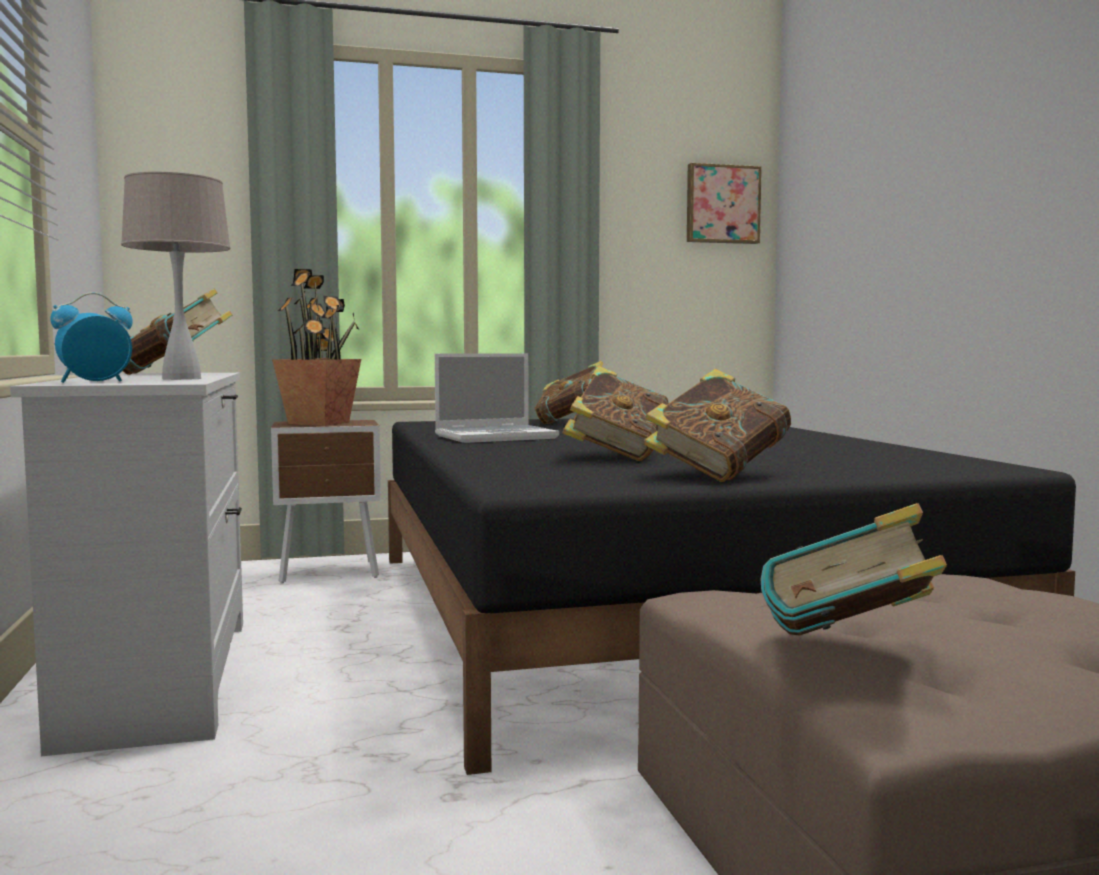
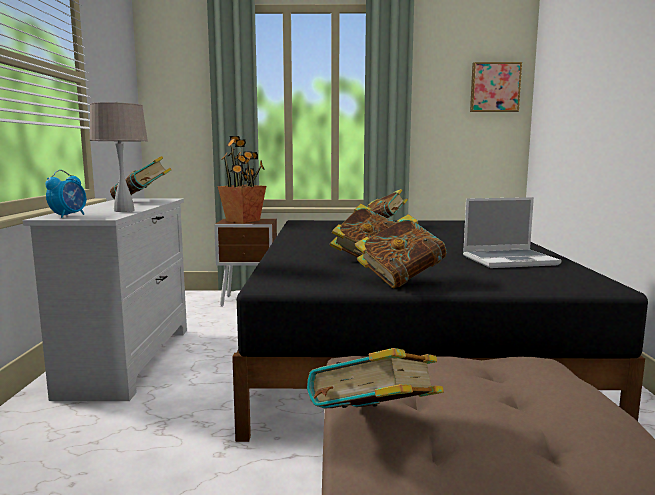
camera: 15 degrees right, 5 degrees up
alarm clock [50,292,133,383] -> alarm clock turned 135 degrees clockwise [45,170,86,218]
laptop [435,353,559,443] -> laptop moved to [463,197,561,268]

